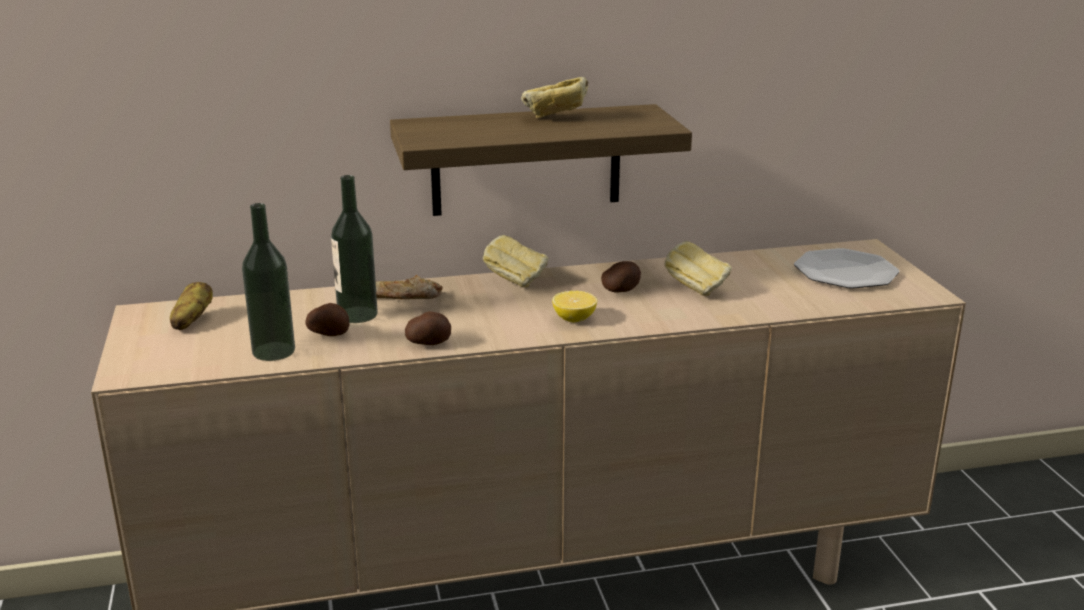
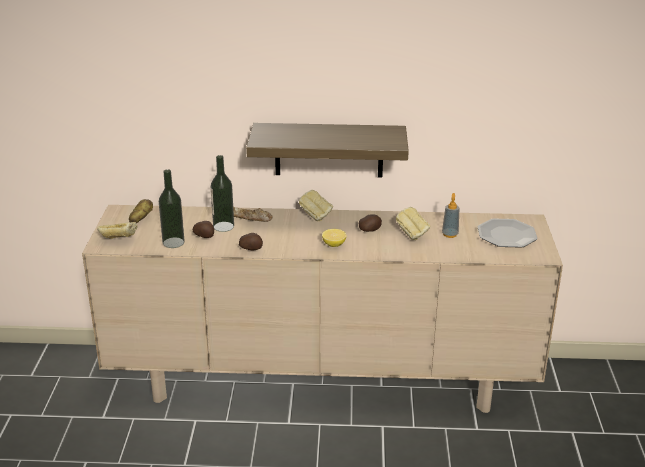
camera: 15 degrees right, 5 degrees up
bread [521,77,588,118] -> bread moved to [97,222,137,239]
none -> soap dispenser [442,193,459,238]

